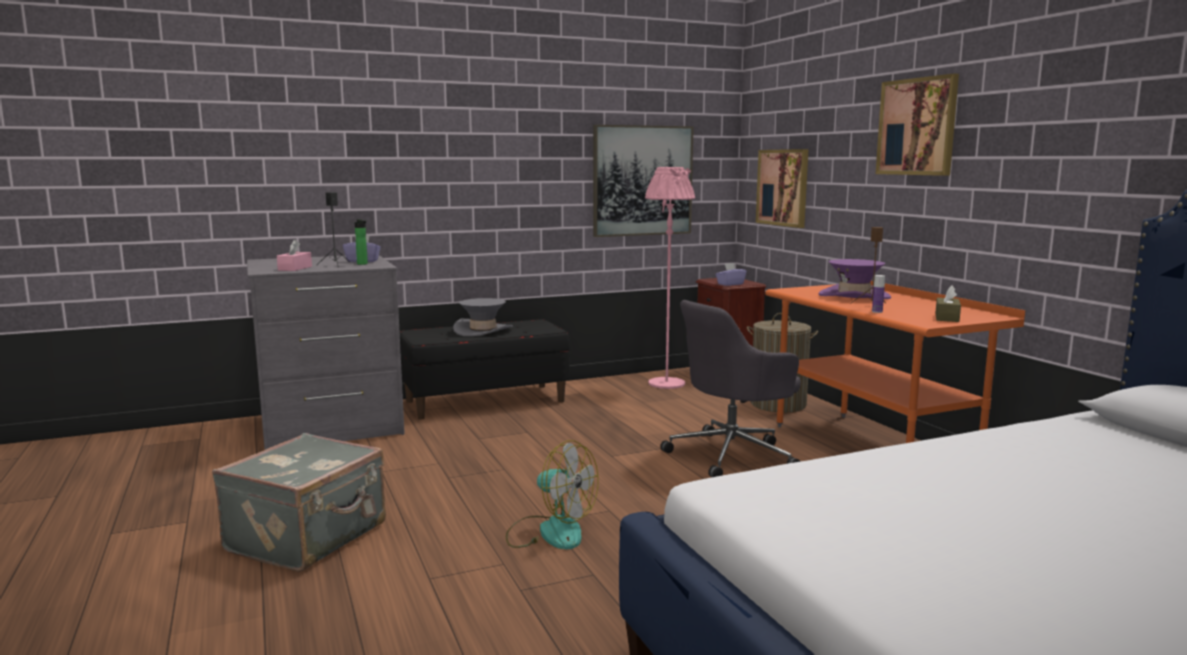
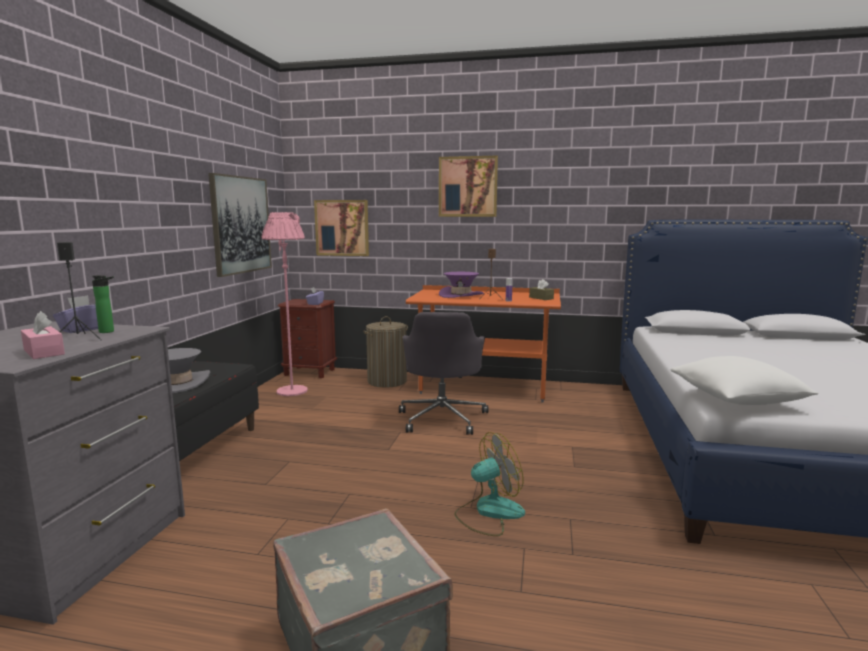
camera: 55 degrees left, 0 degrees up
none -> white pillow [670,356,818,405]

